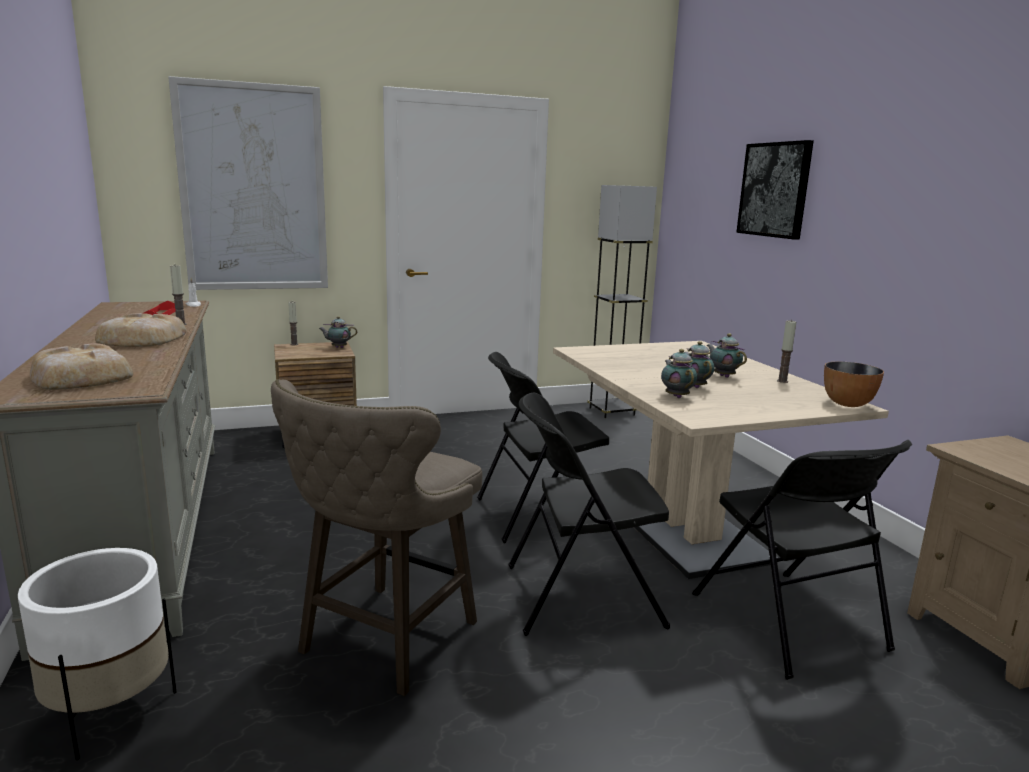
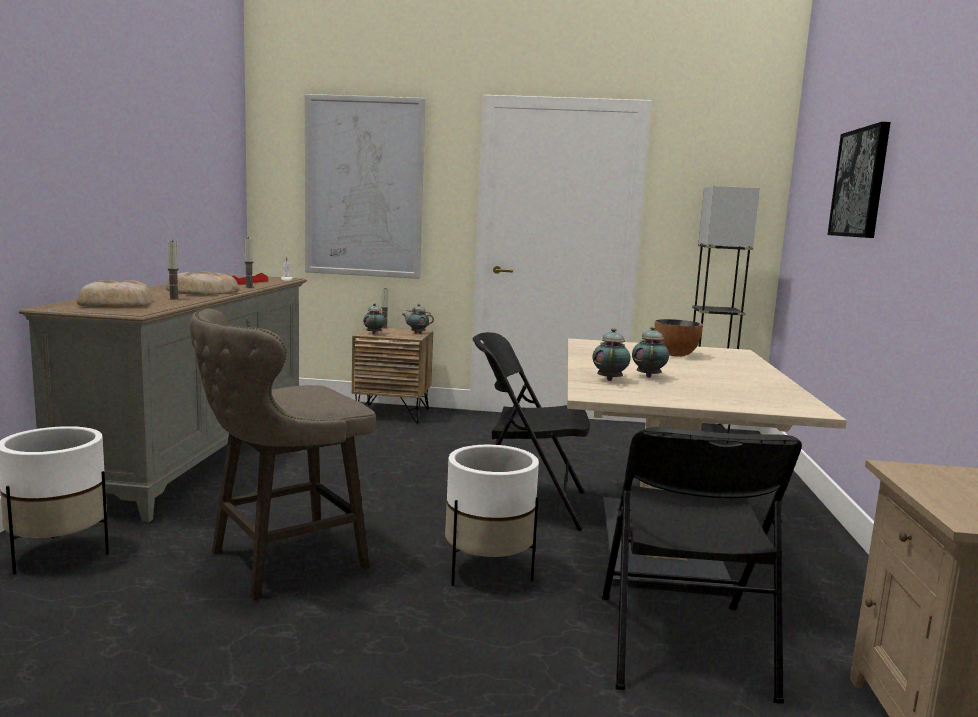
camera: 25 degrees right, 5 degrees down
black chair [509,393,670,636] -> white planter [445,445,539,586]
teapot [707,333,747,378] -> teapot moved to [363,304,385,334]
candle [777,319,796,383] -> candle moved to [167,239,179,300]
bowl [824,362,884,407] -> bowl moved to [655,319,703,357]

